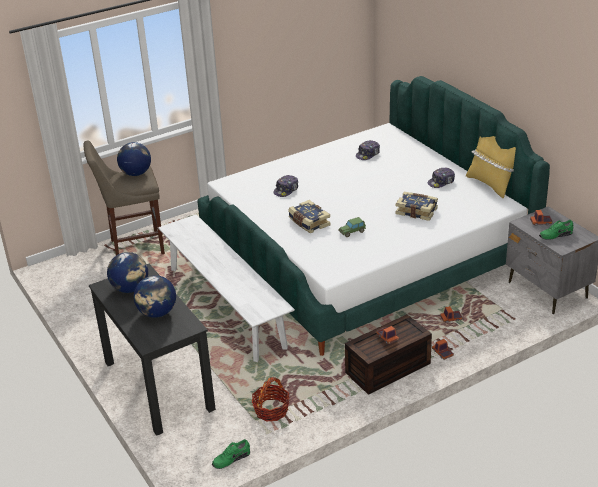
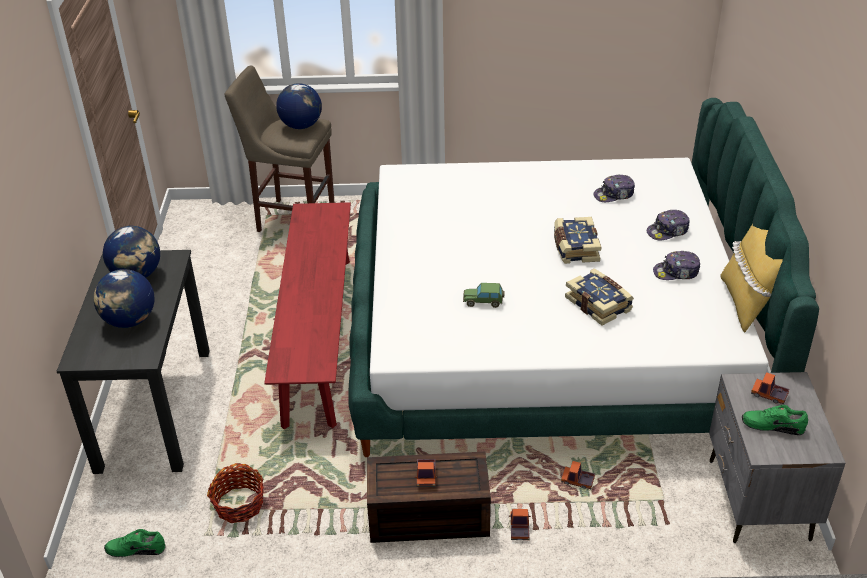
camera: 30 degrees right, 5 degrees up
white bench [158,214,295,362] -> red bench [264,202,351,429]
cap [273,175,298,197] -> cap moved to [647,210,690,240]
book [288,200,331,233] -> book moved to [554,217,601,264]

